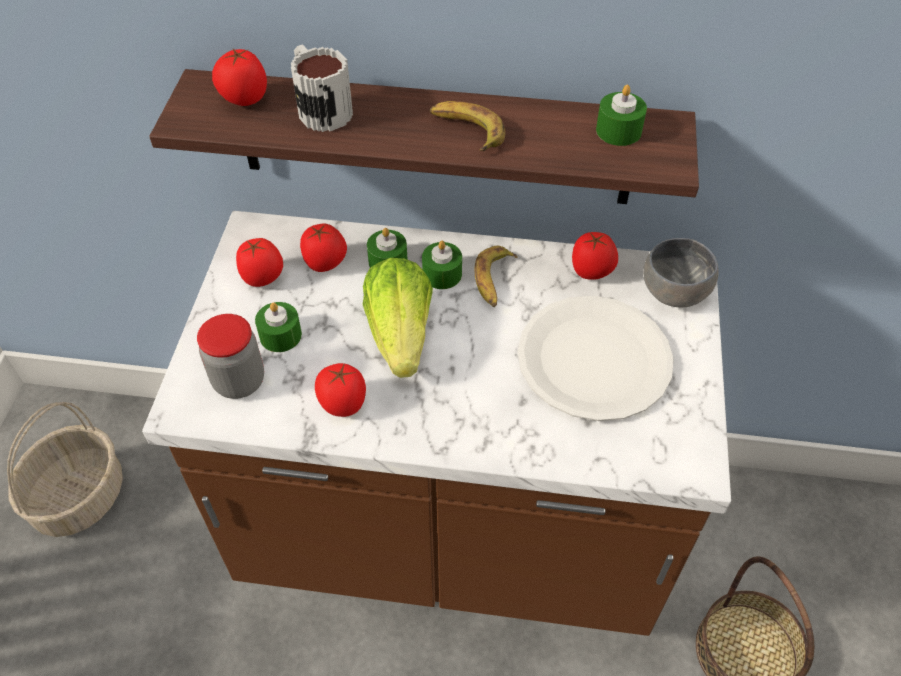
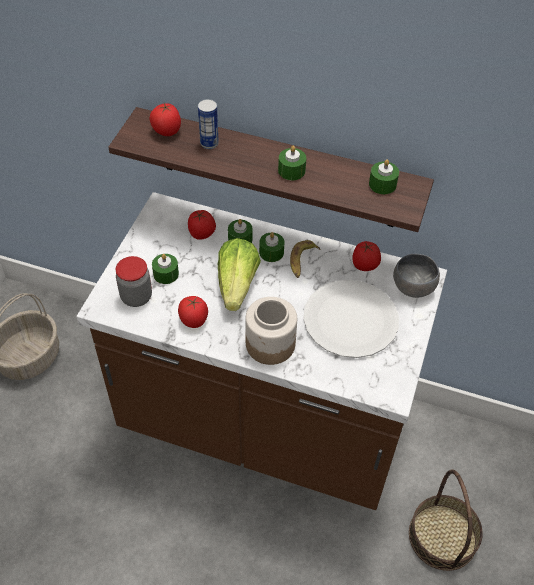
camera: 10 degrees right, 0 degrees up
tomato [236,238,283,287] -> none
mug [291,44,353,132] -> can [198,99,219,149]
banana [430,101,506,151] -> green candle [278,146,306,180]
none -> jar [245,297,297,365]

